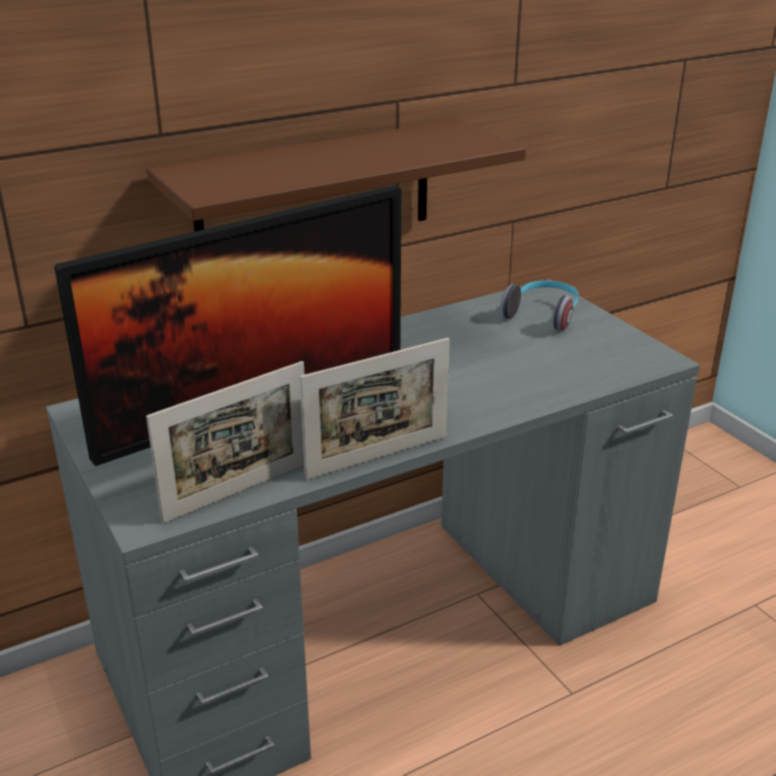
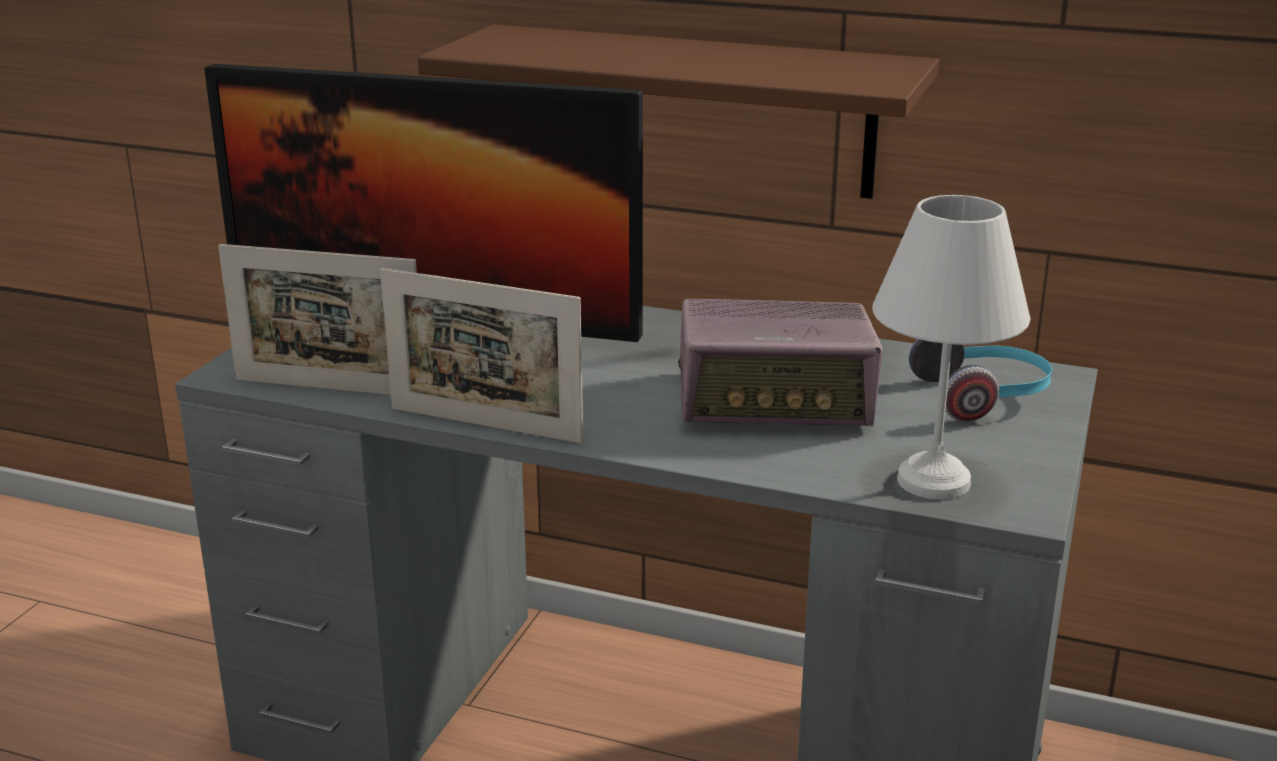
camera: 50 degrees right, 5 degrees down
none -> radio [678,299,883,426]
none -> white table lamp [872,195,1030,499]

